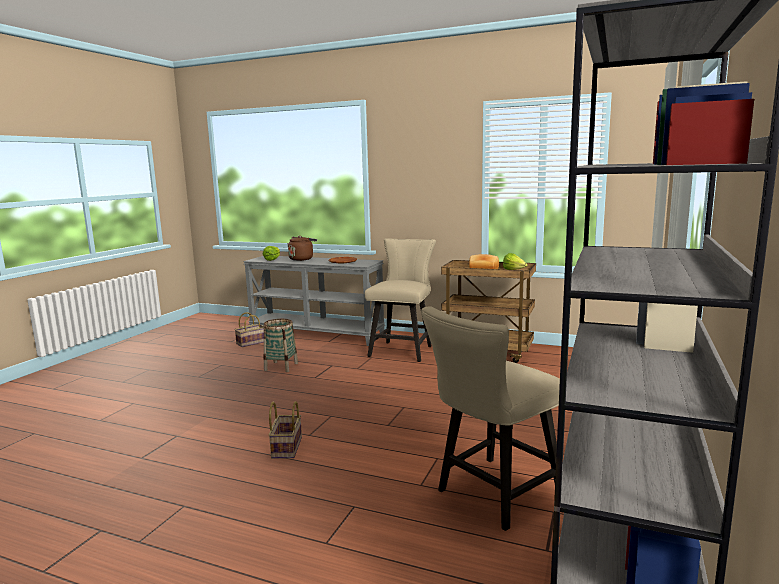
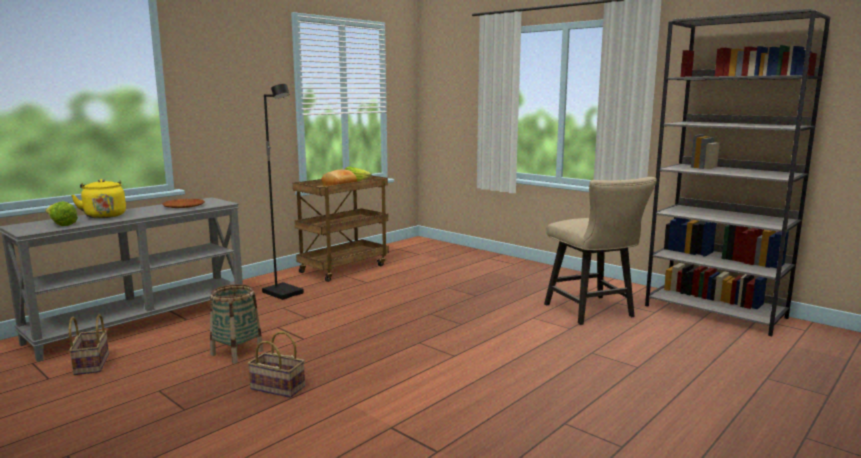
camera: 70 degrees left, 0 degrees up
basket [269,401,302,459] -> basket moved to [248,332,305,398]
brown kettle [287,236,317,261] -> yellow kettle [71,179,126,218]
beige chair [365,238,436,362] -> black floor lamp [262,84,304,300]

